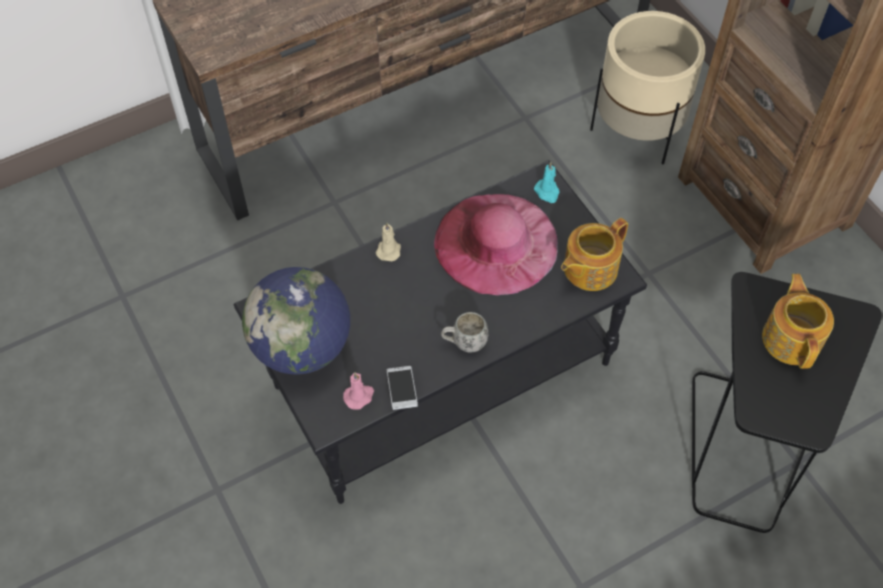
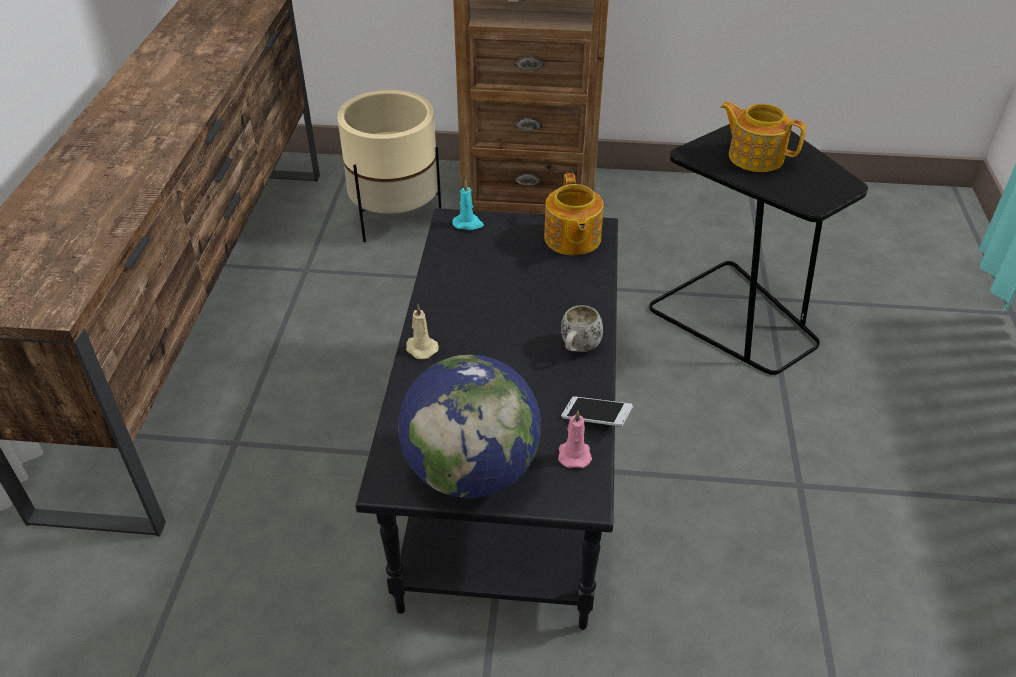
camera: 55 degrees left, 15 degrees down
pink hat [434,194,558,295] -> none

